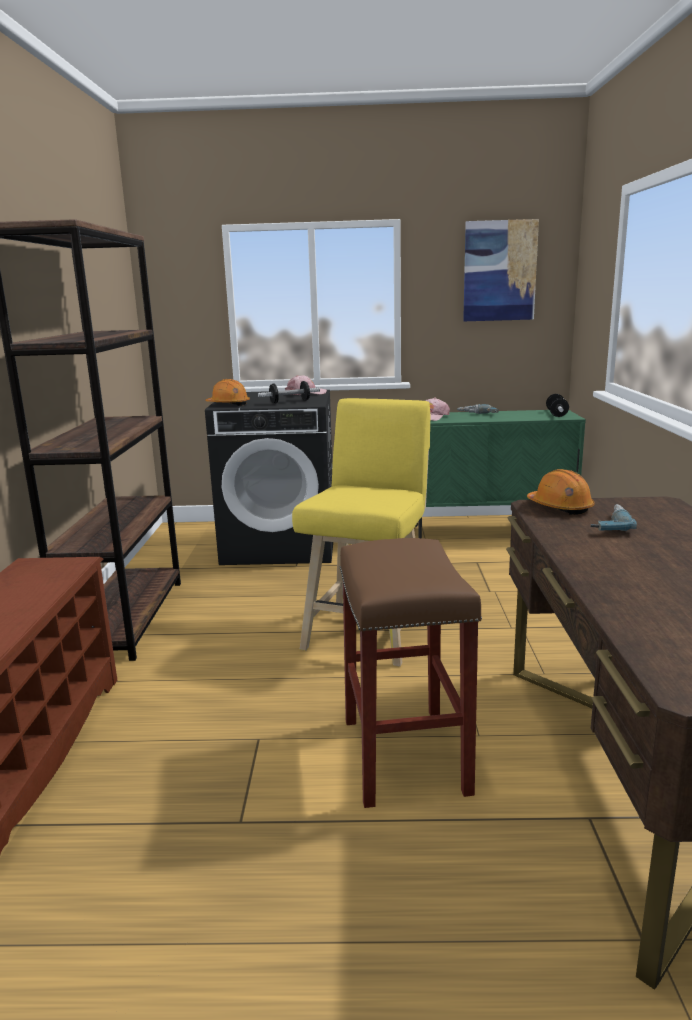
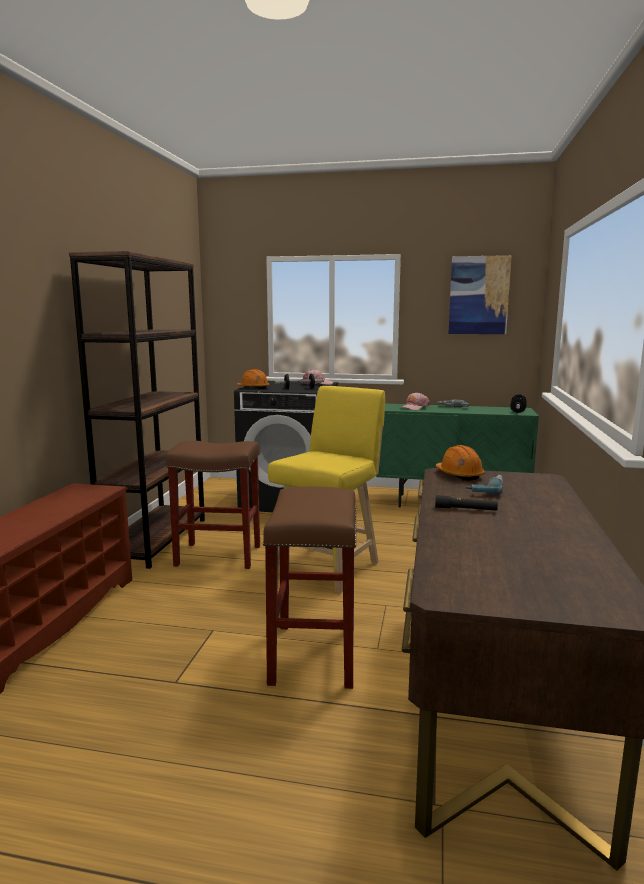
camera: 10 degrees right, 5 degrees down
none -> brown stool [166,440,260,569]
none -> black flashlight [435,495,498,511]

